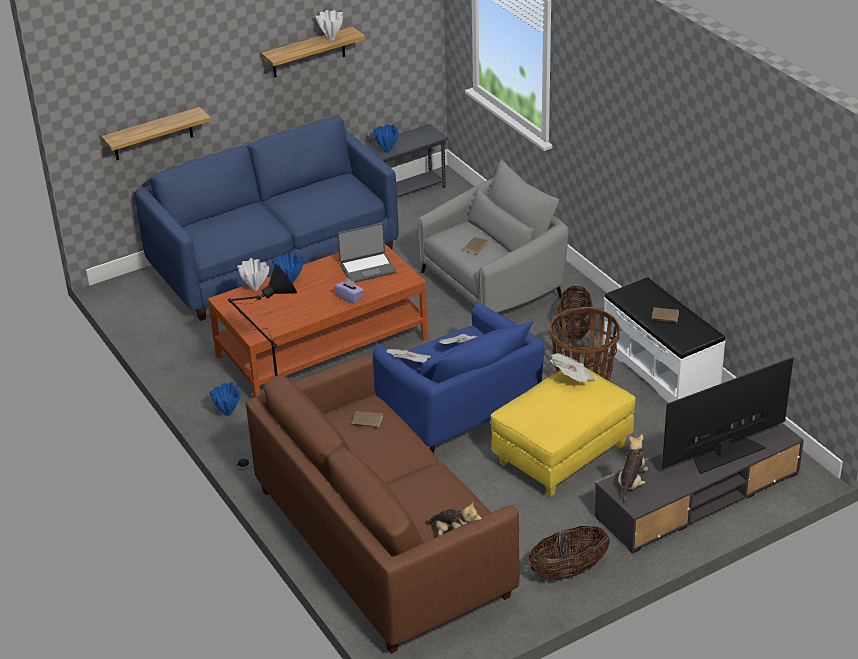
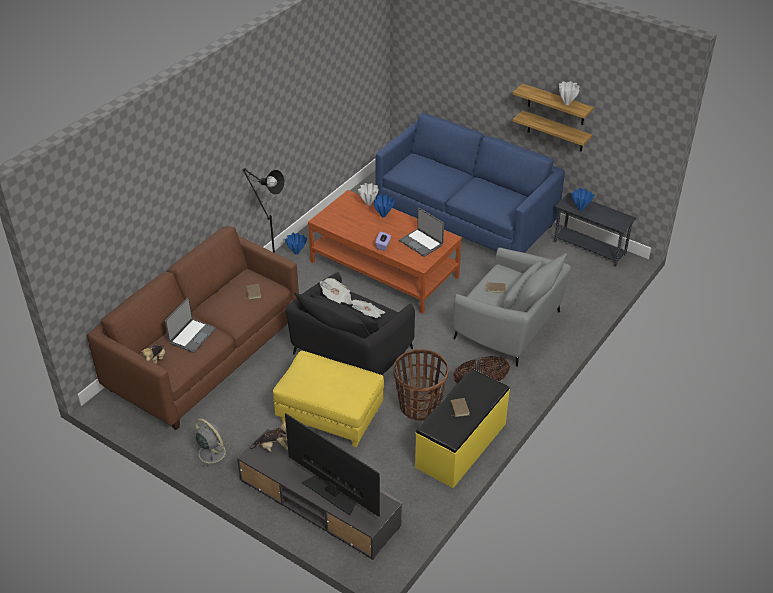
camera: 65 degrees right, 5 degrees up
shelf [101,107,211,160] -> shelf moved to [513,110,592,152]
blue armchair [373,302,545,453] -> black armchair [286,272,415,375]
basket [528,526,610,580] -> grey fan [190,418,232,468]
newspaper [550,353,598,382] -> none
white bench [603,277,725,403] -> yellow bench [415,369,510,488]
none -> laptop [165,297,216,353]

